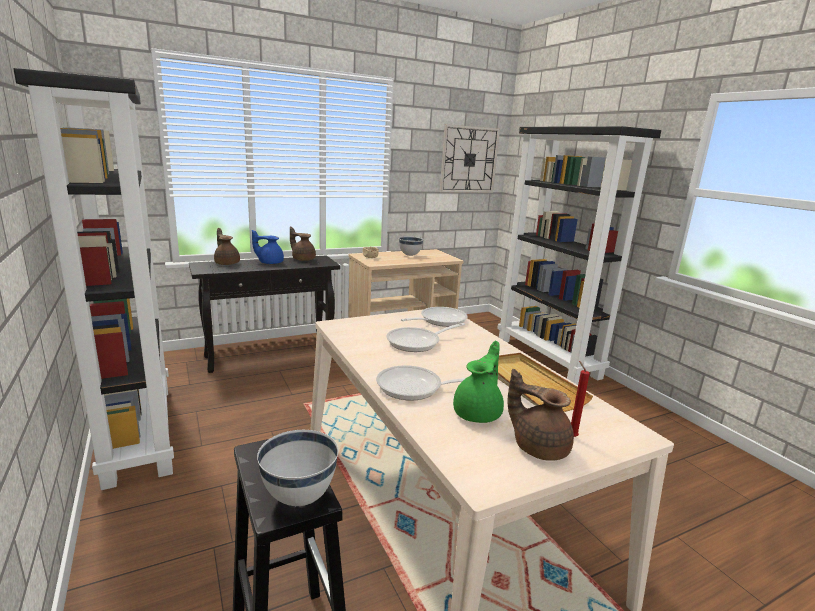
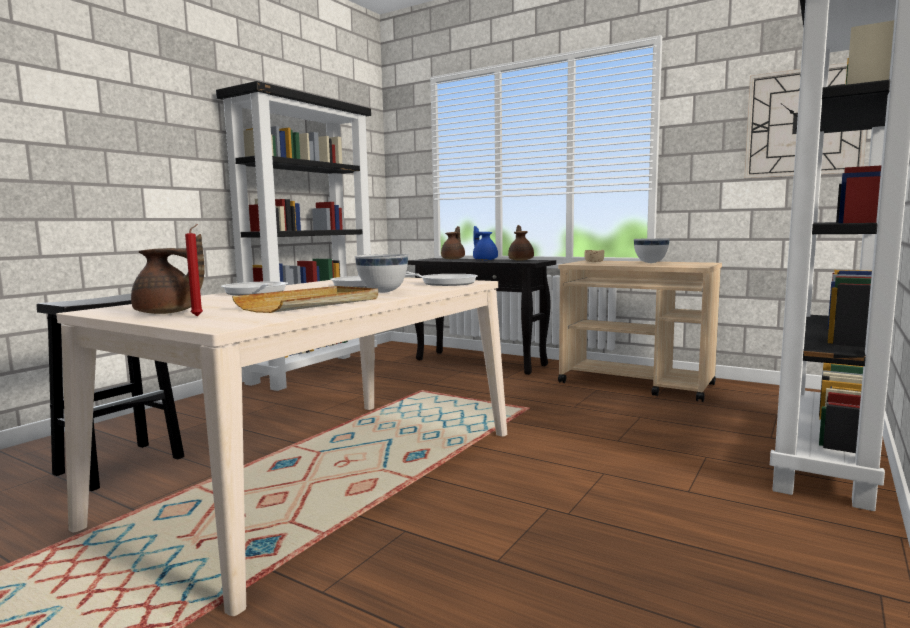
camera: 60 degrees right, 10 degrees down
white bowl [257,430,339,506] -> white bowl moved to [355,254,408,293]
green teapot [453,341,504,423] -> none
brown teapot [507,369,574,461] -> brown teapot turned 90 degrees clockwise [131,234,204,314]

